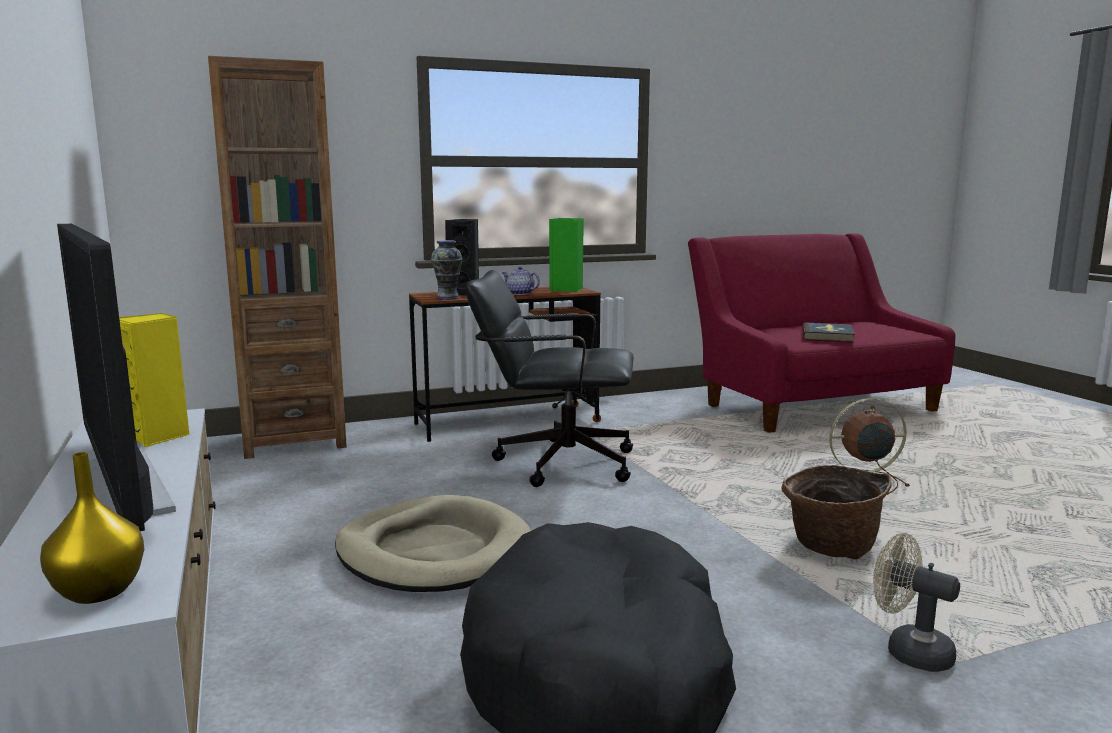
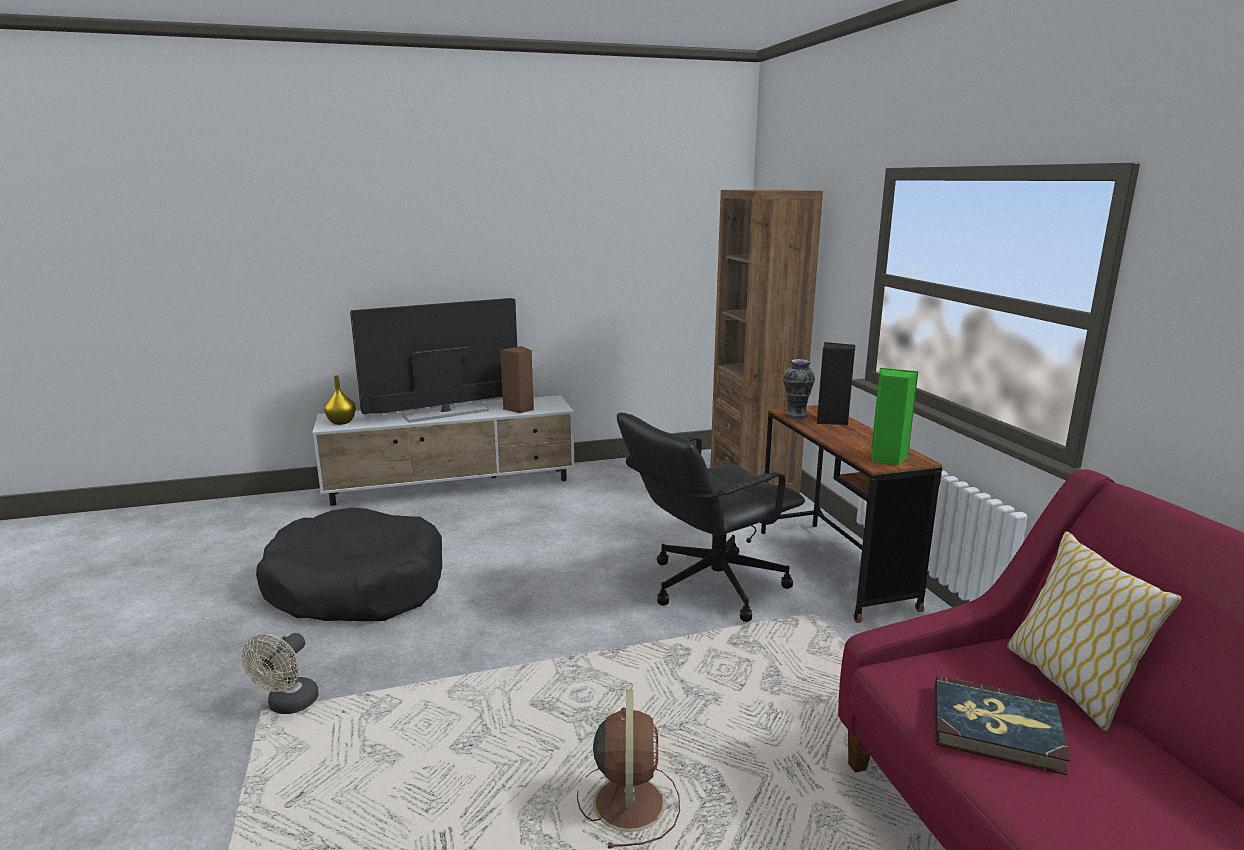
camera: 95 degrees right, 5 degrees up
yellow speaker [119,313,189,447] -> brown speaker [500,346,534,413]
beige dog bed [335,495,531,592] -> none
black office chair [465,270,634,487] -> black office chair turned 135 degrees counterclockwise [617,413,805,622]
teapot [502,266,540,295] -> none
basket [781,465,892,559] -> none
beige fan [873,533,960,672] -> beige fan turned 150 degrees clockwise [242,633,319,714]
none -> pillow [1007,531,1182,731]

